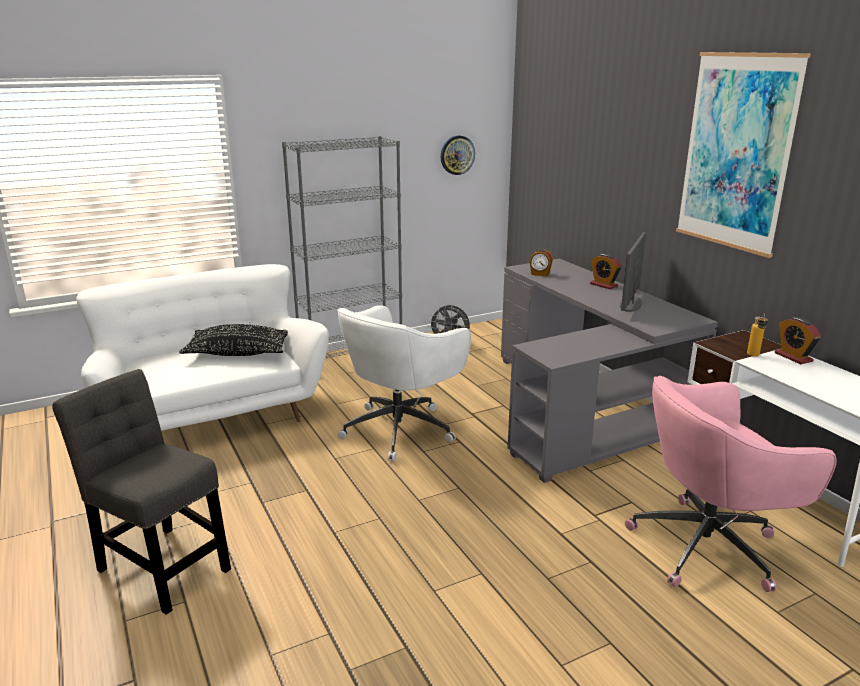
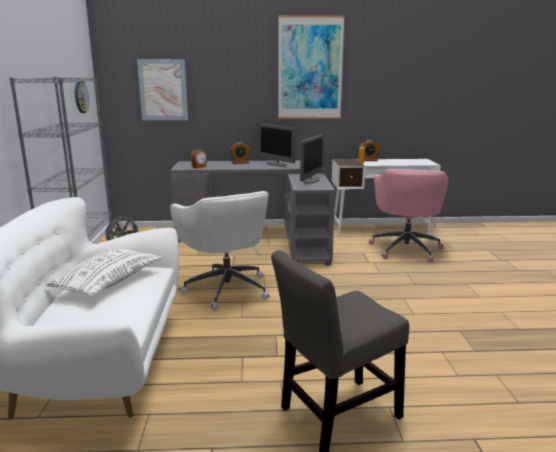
camera: 65 degrees left, 5 degrees down
black pillow [179,324,288,356] -> white pillow [46,249,163,297]
none -> picture [137,59,188,120]
none -> monitor [300,134,324,184]

